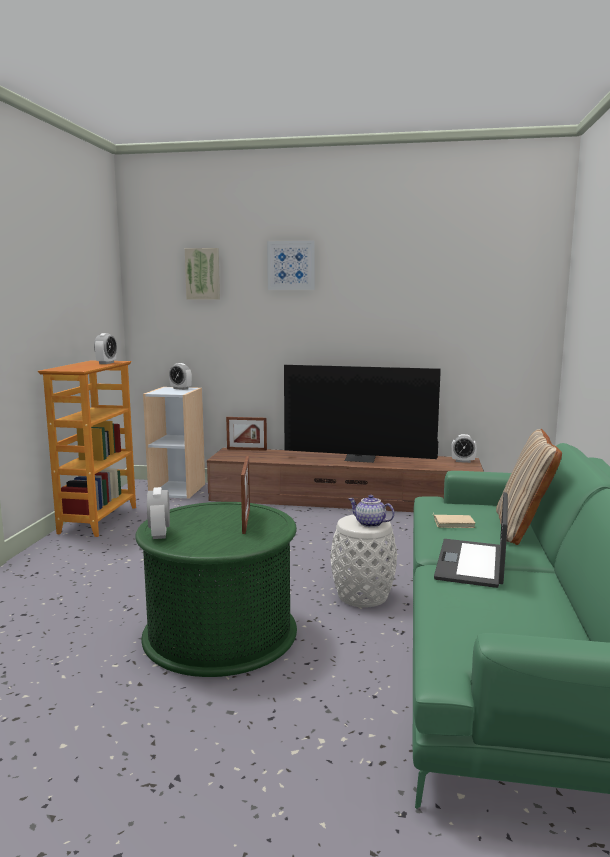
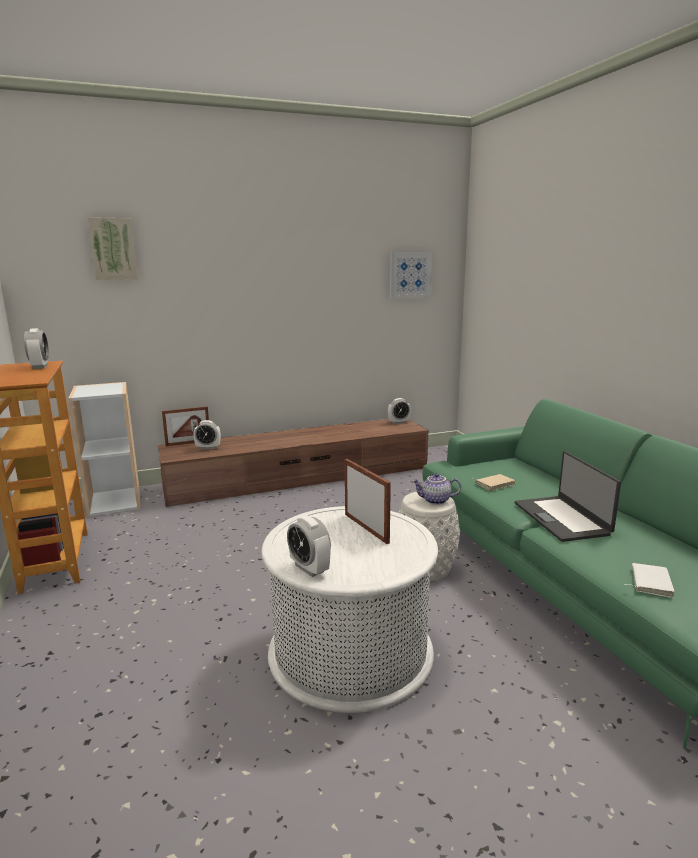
camera: 30 degrees left, 5 degrees up
green coffee table [135,502,297,677] -> white coffee table [261,506,438,713]
alarm clock [169,363,192,390] -> alarm clock moved to [193,420,221,449]
picture [267,241,315,290] -> picture moved to [390,251,432,298]
television [284,365,441,463] -> none
beige pillow [496,429,562,545] -> none
none -> white book [625,563,675,598]

